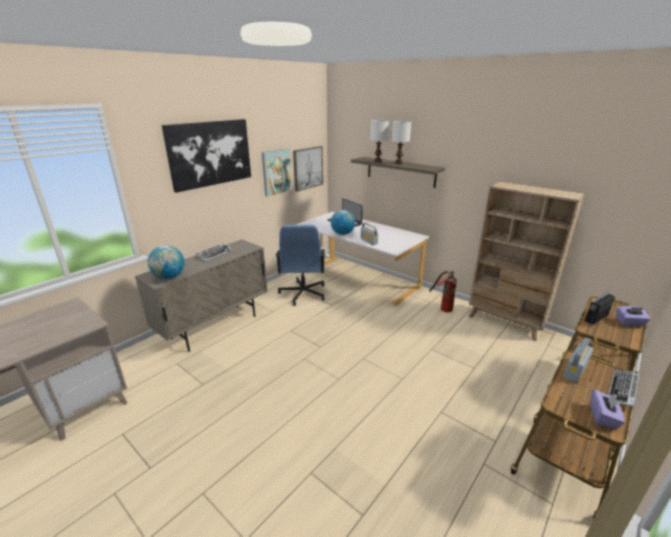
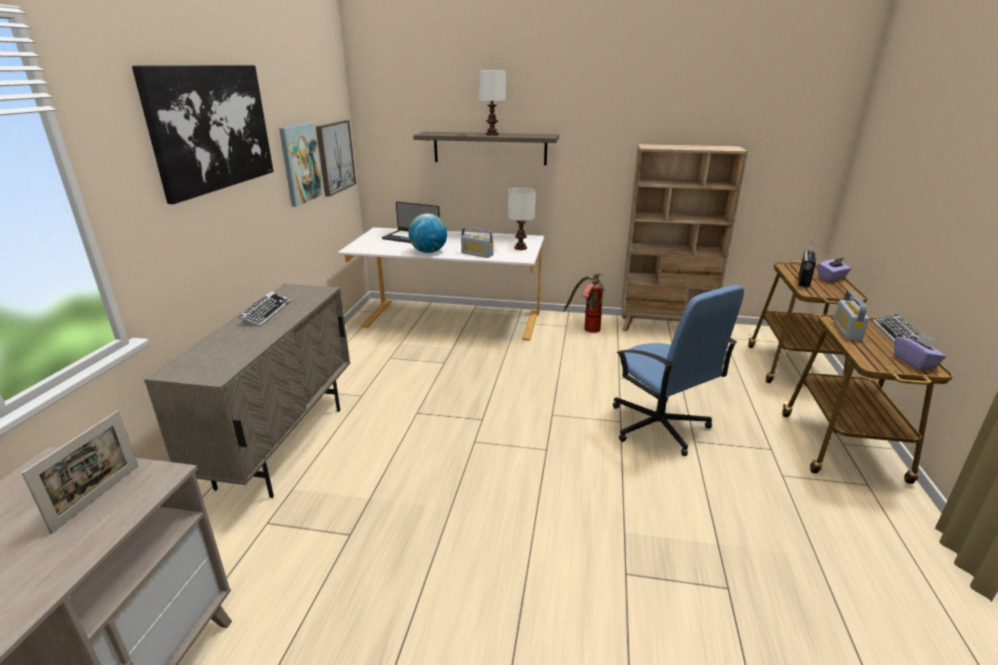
camera: 30 degrees left, 0 degrees up
globe [148,245,185,279] -> none
blue office chair [276,225,325,306] -> blue office chair moved to [613,285,744,456]
white table lamp [370,120,389,163] -> white table lamp moved to [508,188,535,250]
none -> picture frame [22,410,138,534]

